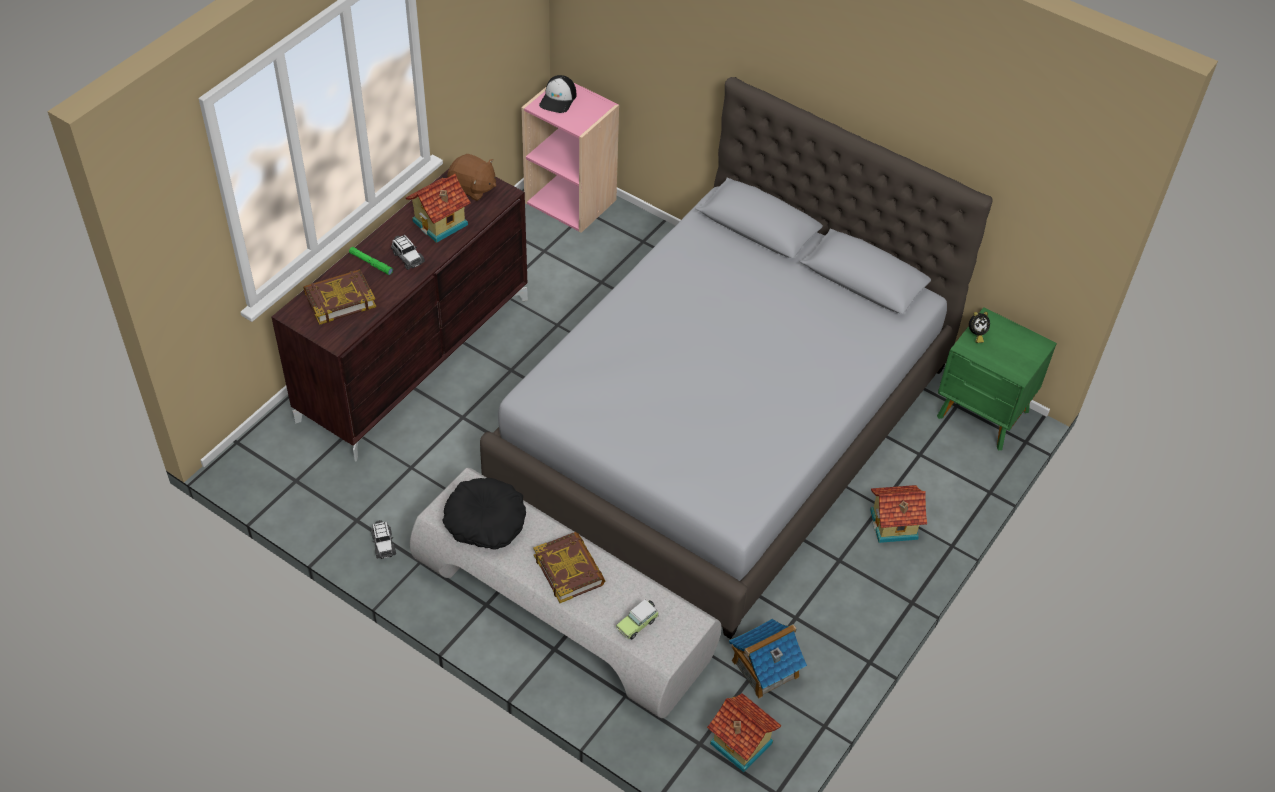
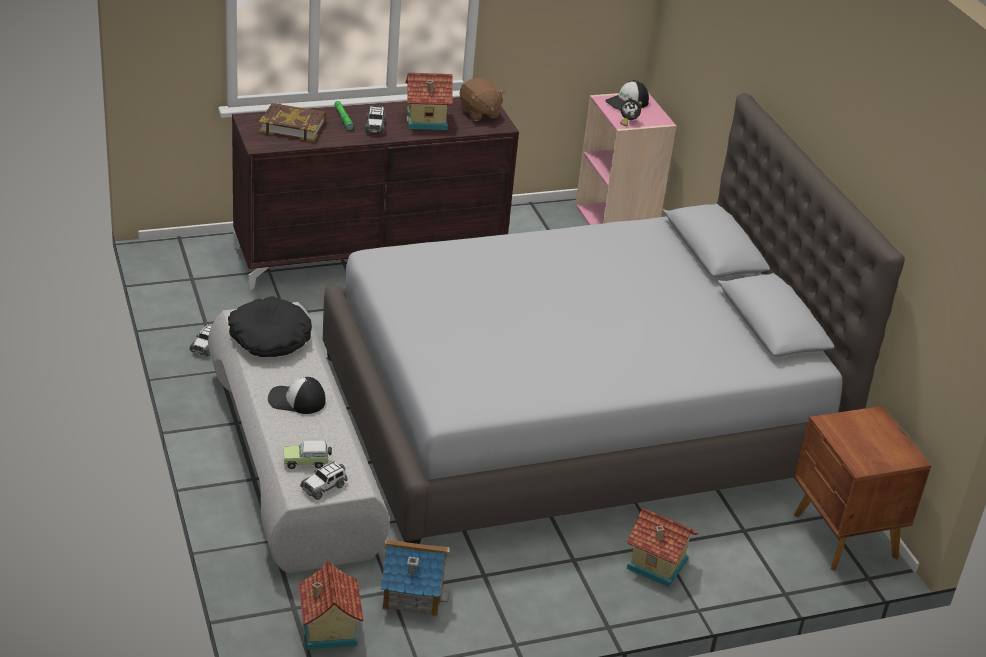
camera: 35 degrees right, 15 degrees down
book [533,532,605,603] -> cap [268,377,325,414]
green nightstand [937,307,1057,451] -> brown nightstand [794,406,932,571]
alarm clock [969,312,990,343] -> alarm clock moved to [620,97,642,126]
none -> toy car [300,461,348,500]

